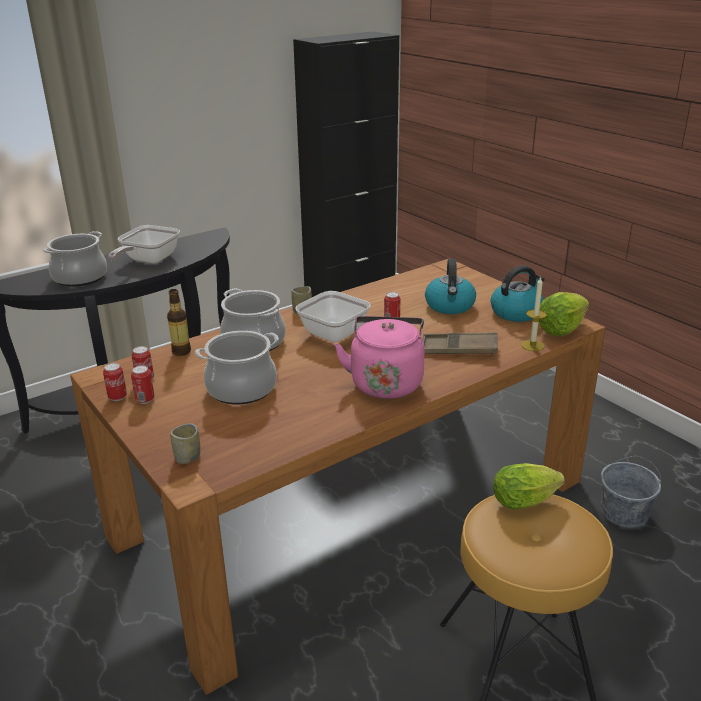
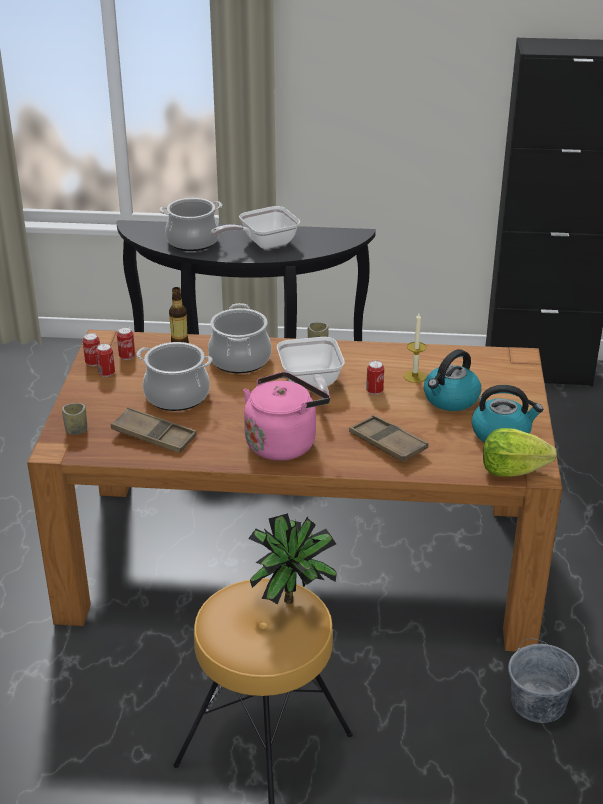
camera: 40 degrees right, 5 degrees up
lettuce [493,463,565,510] -> potted plant [248,513,337,604]
candle [521,277,547,351] -> candle moved to [404,313,427,383]
none -> brown tray [111,407,196,453]

